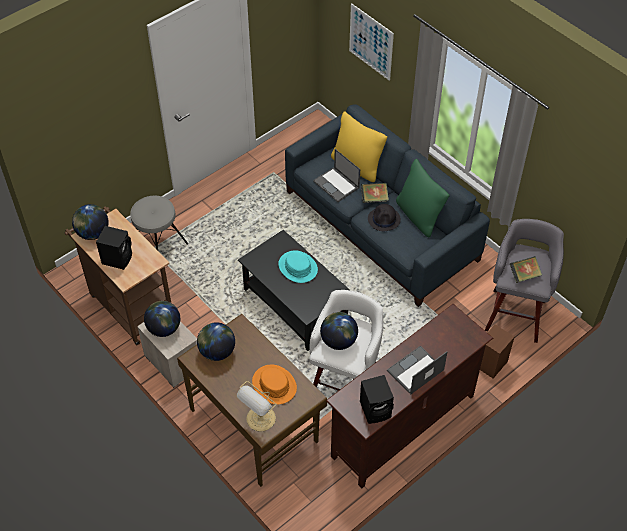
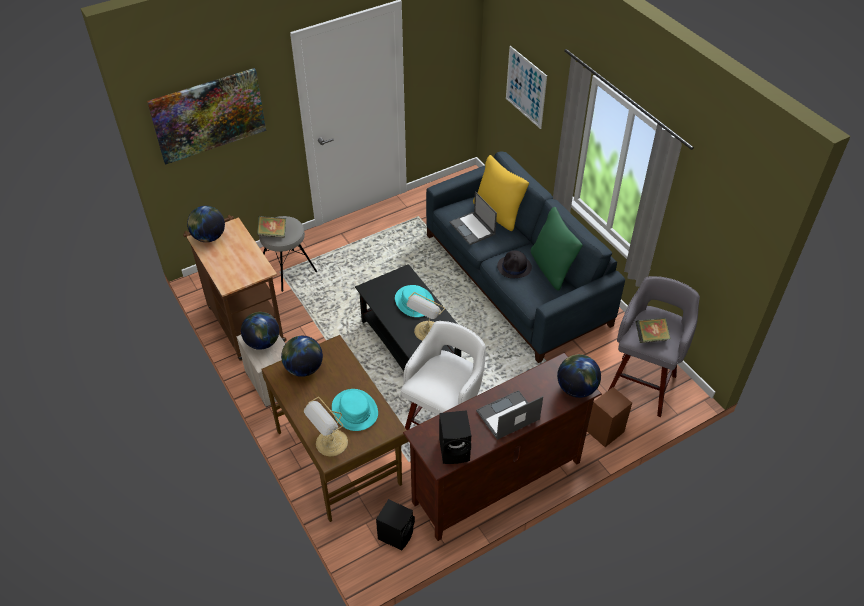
camera: 10 degrees right, 5 degrees down
black speaker [96,226,132,270] -> black speaker moved to [376,499,415,551]
orange hat [252,365,297,404] -> turquoise hat [332,389,378,431]
globe [320,312,358,350] -> globe moved to [557,354,601,398]
book [361,183,389,203] -> book moved to [257,216,286,238]
none -> picture [147,68,266,165]
none -> table lamp [407,292,445,341]

